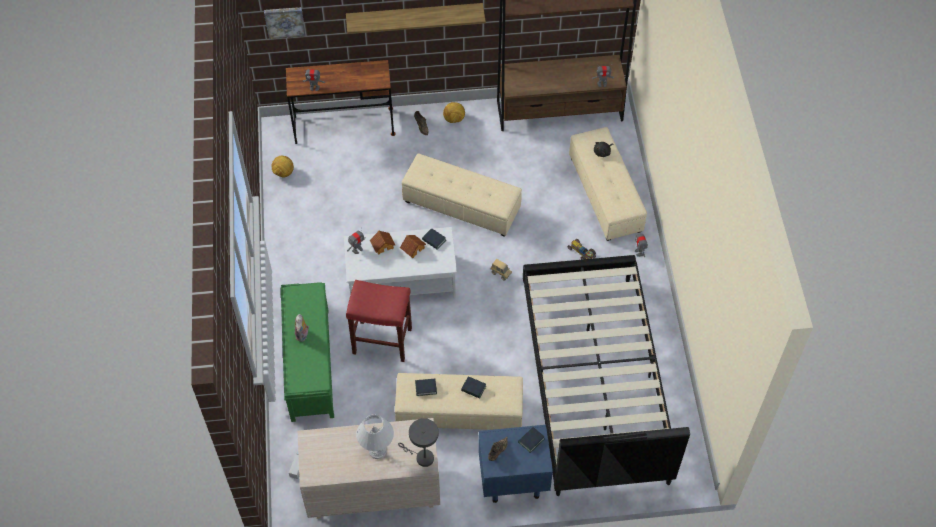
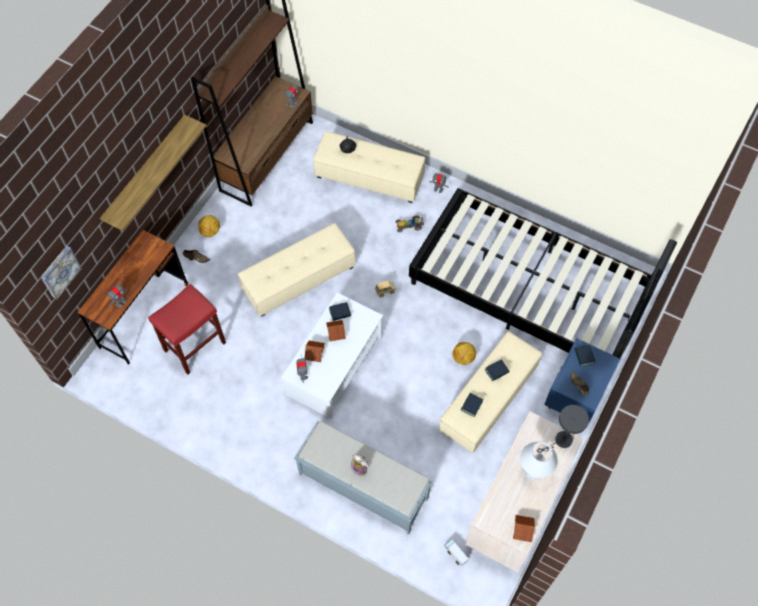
camera: 55 degrees left, 5 degrees up
football [271,156,294,178] -> football moved to [452,342,476,365]
green bench [281,282,334,422] -> grey bench [294,421,433,534]
red stool [346,280,412,362] -> red stool moved to [148,284,226,374]
none -> toy house [513,515,535,542]

